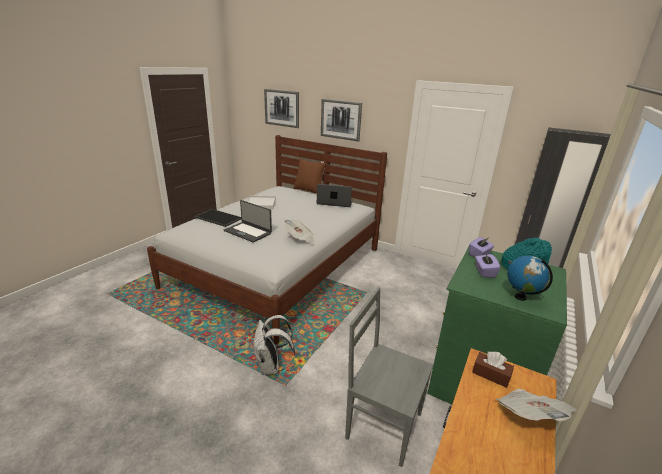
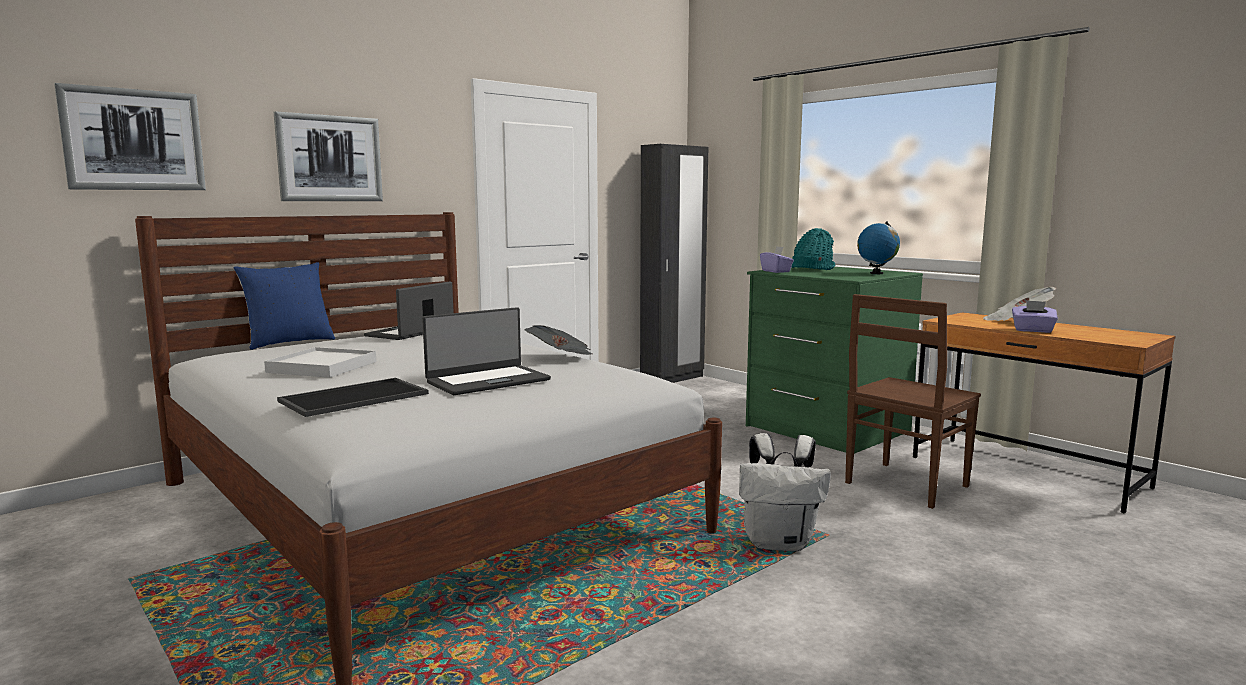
camera: 70 degrees left, 15 degrees down
brown pillow [293,158,326,194] -> blue pillow [234,262,335,350]
grey chair [345,287,433,467] -> brown chair [845,294,981,509]
brown tissue box [472,352,514,388] -> none
purple tissue box [475,252,500,278] -> purple tissue box moved to [1012,300,1058,333]

